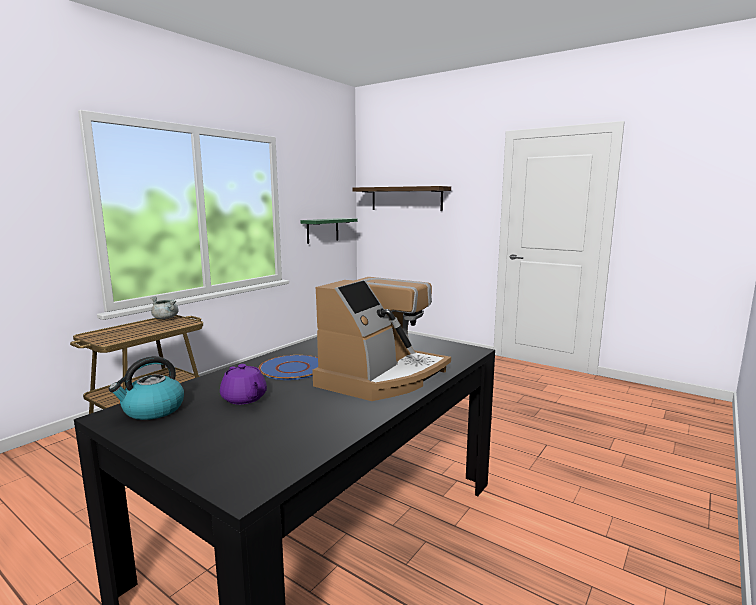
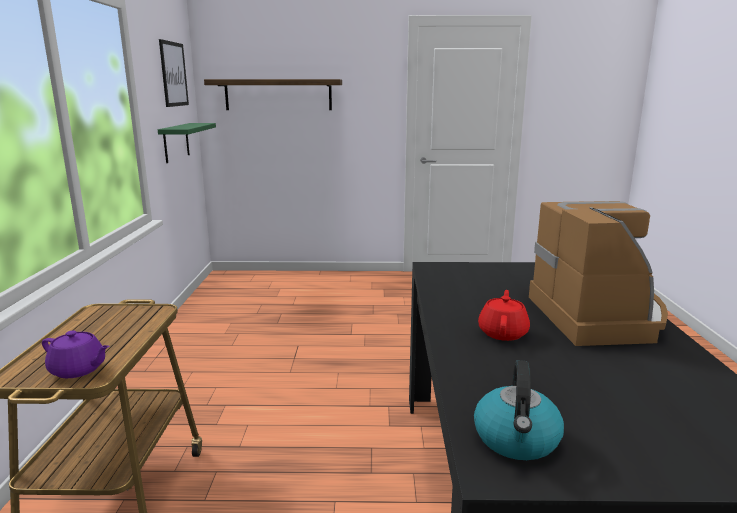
camera: 35 degrees left, 5 degrees up
grey cooking pot [150,296,178,319] -> none
purple teapot [220,364,267,404] -> purple teapot moved to [42,331,110,378]
blue plate [259,355,318,380] -> red teapot [478,290,530,341]
none -> picture [159,39,189,107]

